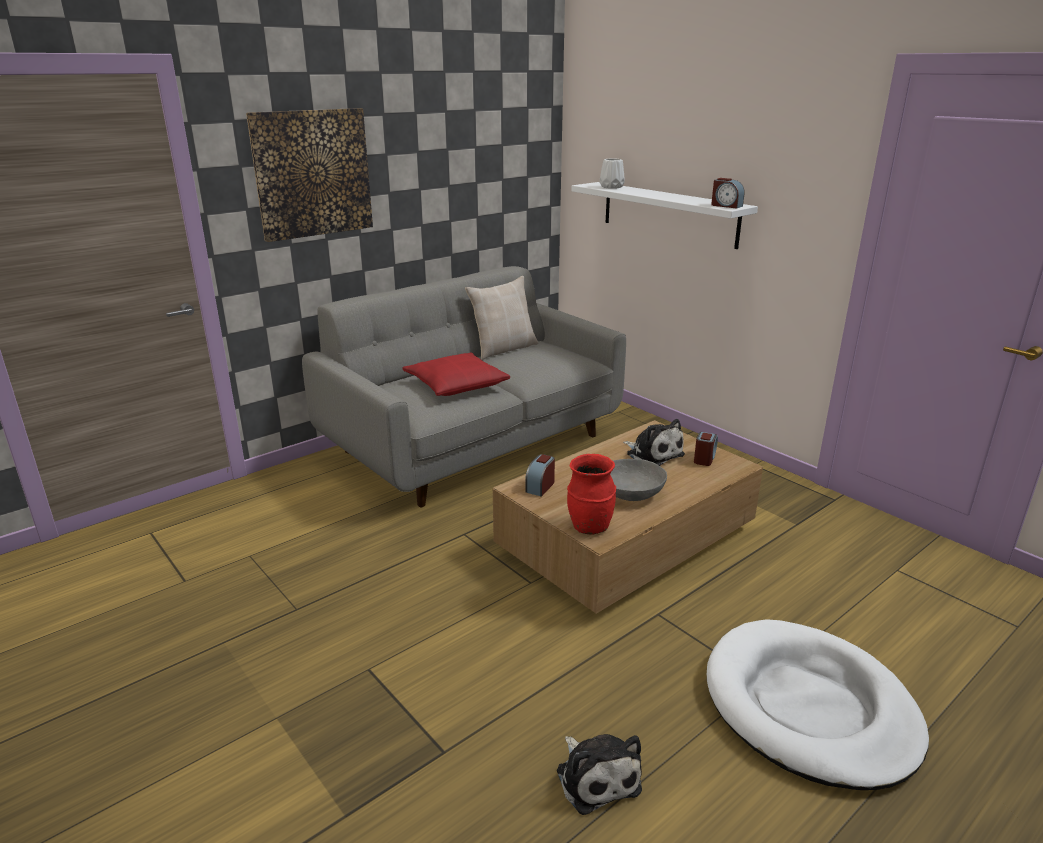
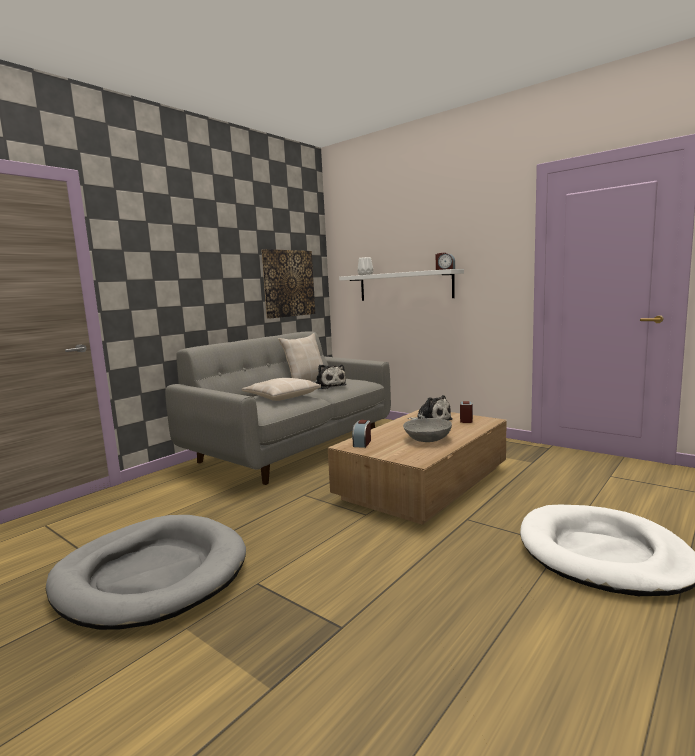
camera: 10 degrees left, 15 degrees down
picture [246,108,373,242] -> picture moved to [261,249,315,319]
red pillow [403,353,510,396] -> beige pillow [242,378,321,401]
plush toy [557,734,642,815] -> plush toy moved to [316,364,347,389]
red vase [567,454,616,535] -> none
none -> grey dog bed [46,515,246,630]

